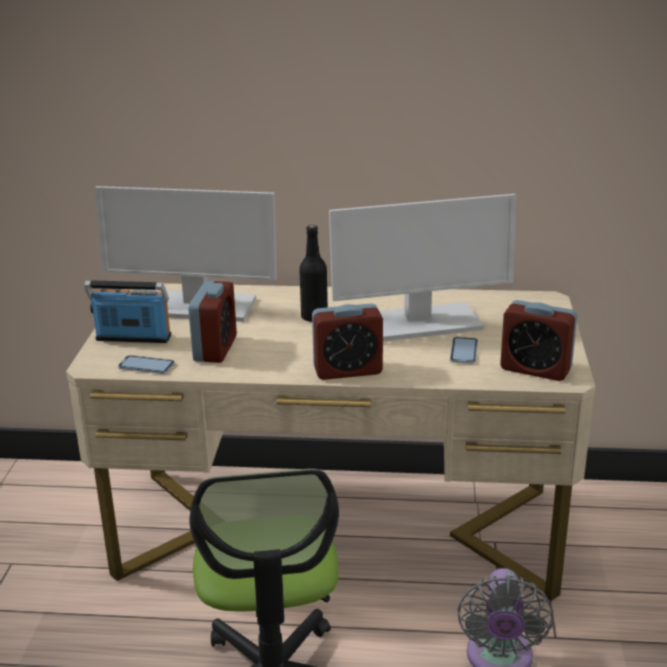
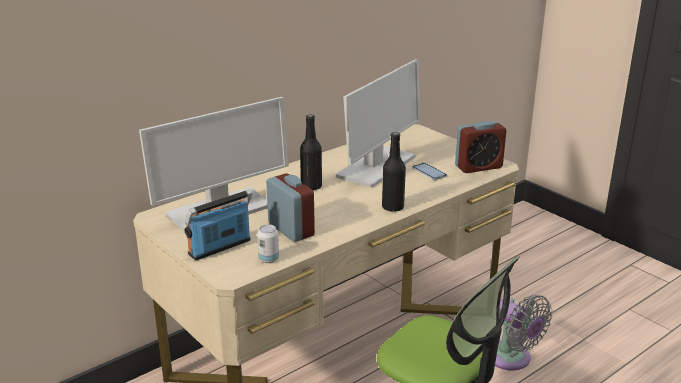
camera: 45 degrees left, 0 degrees up
phone [118,355,175,374] -> can [257,224,279,263]
alarm clock [312,303,383,380] -> black bottle [382,132,406,212]

